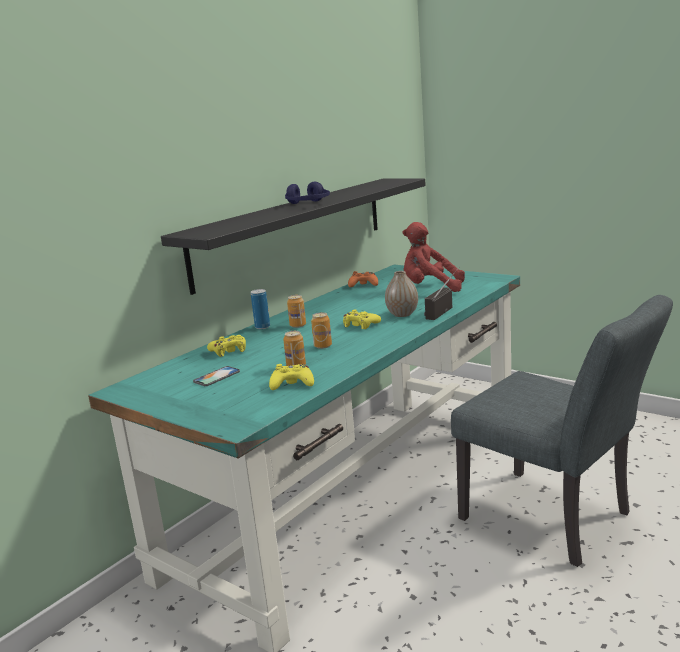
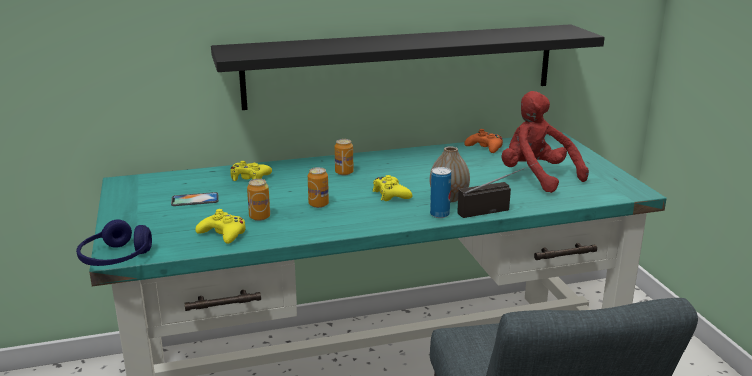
camera: 35 degrees right, 5 degrees up
can [251,289,270,329] -> can moved to [430,167,451,218]
blue headphones [285,182,330,204] -> blue headphones moved to [76,219,152,266]

